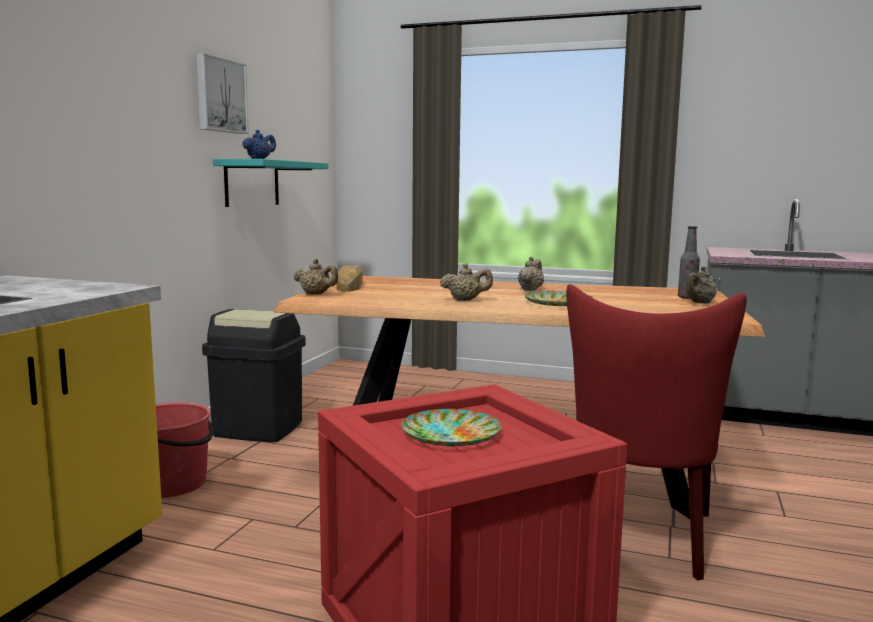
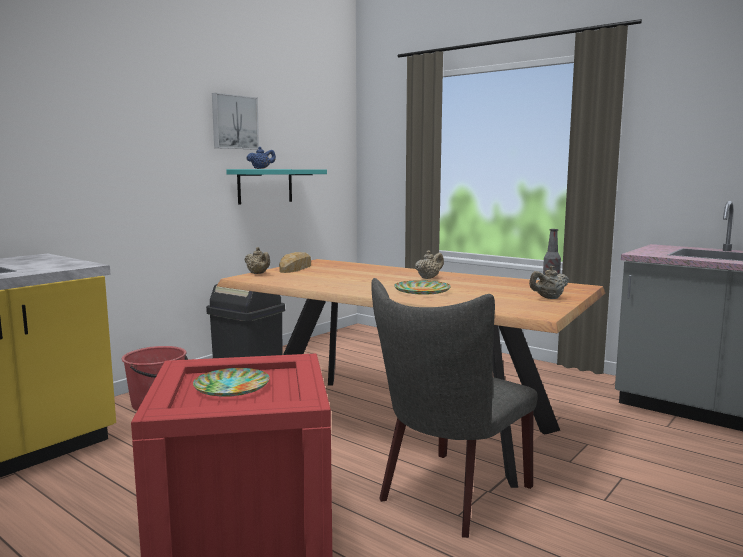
camera: 20 degrees right, 0 degrees up
beige teapot [440,263,493,301] -> none
red chair [566,284,747,580] -> grey chair [371,278,538,538]

